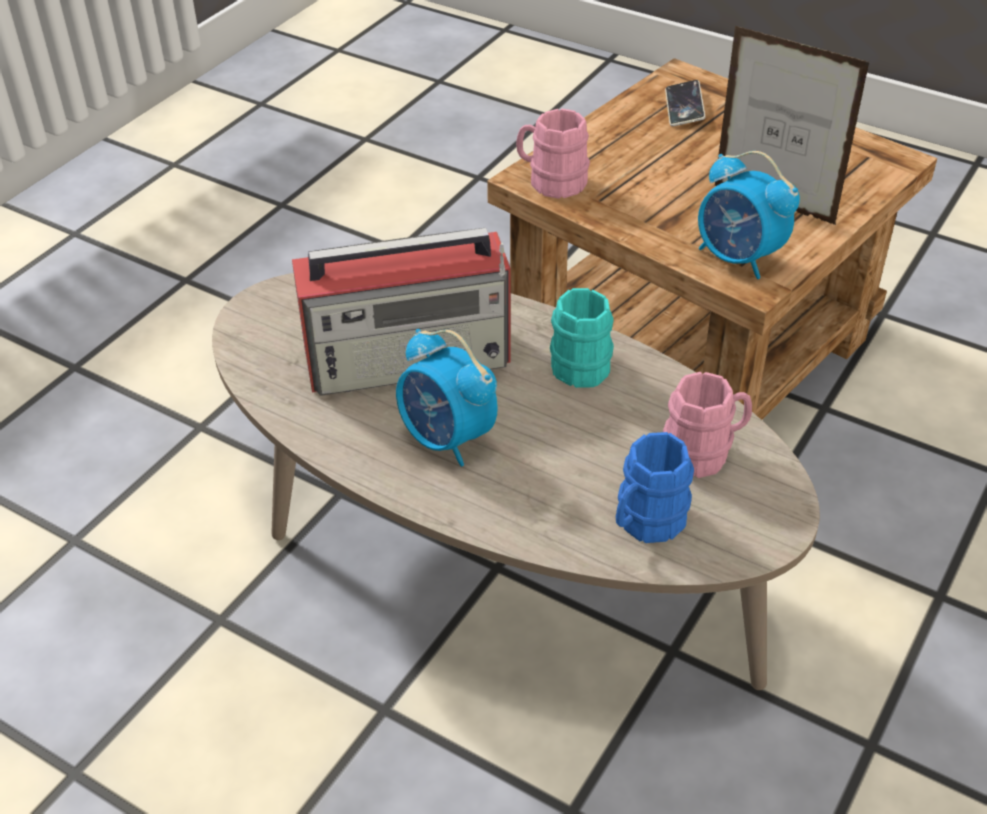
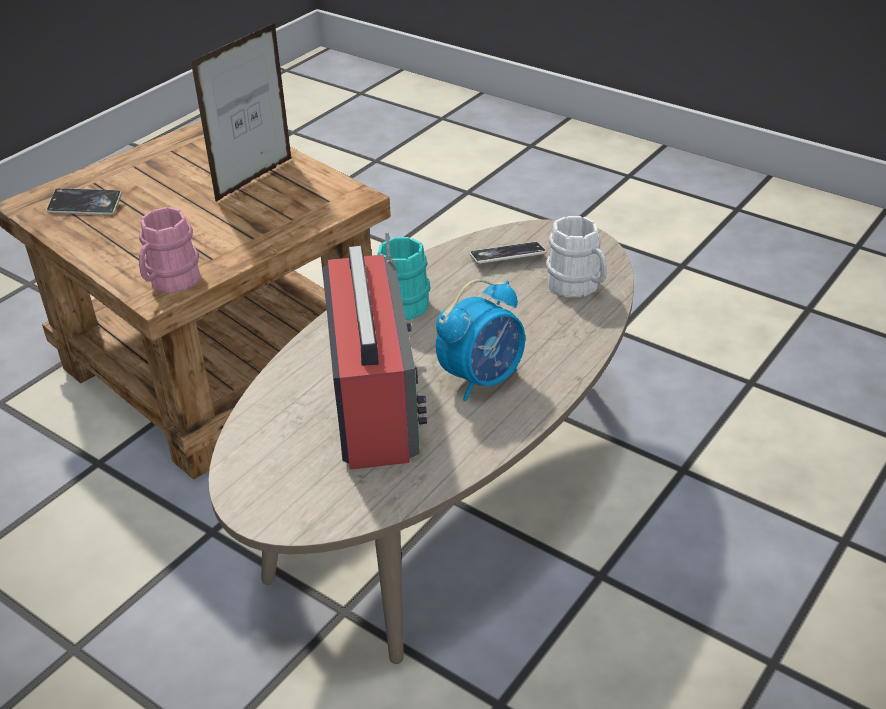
camera: 85 degrees left, 5 degrees down
blue mug [616,432,694,543] -> white mug [546,216,607,297]
pink mug [663,372,752,478] -> phone [470,242,546,264]
alarm clock [698,151,800,279] -> none

